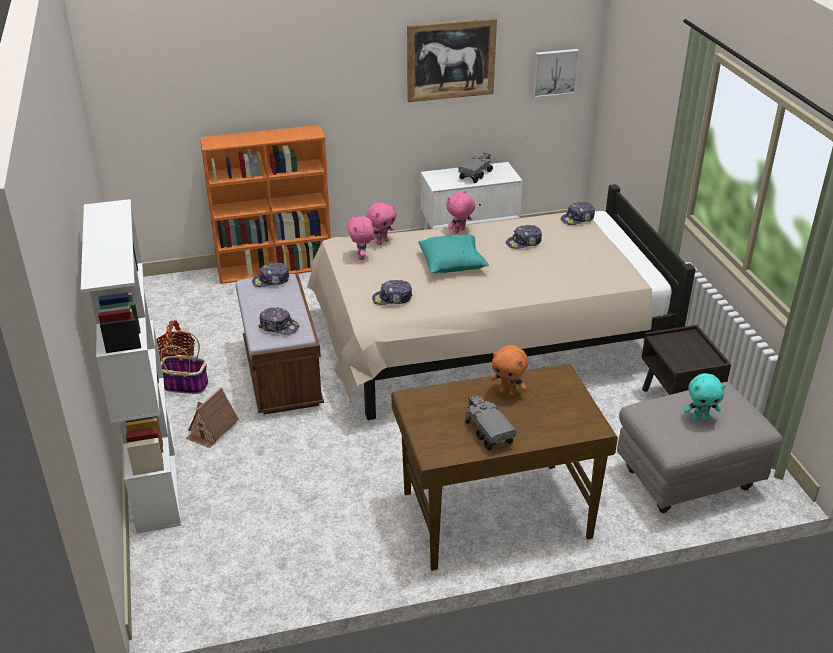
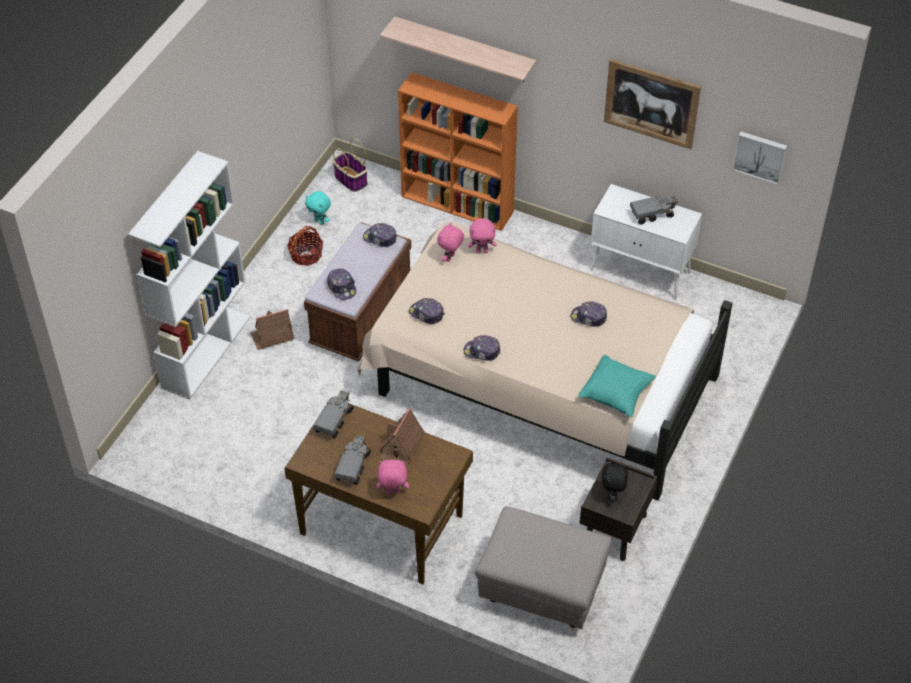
camera: 40 degrees right, 15 degrees up
basket [161,330,208,394] -> basket moved to [332,138,368,192]
turquoise pillow [418,234,489,273] -> turquoise pillow moved to [578,355,656,417]
pink plush toy [446,190,475,234] -> pink plush toy moved to [377,460,409,493]
orange plush toy [491,345,528,396] -> toy house [380,407,426,466]
cap [561,202,595,225] -> cap moved to [463,335,500,361]
turquoise plush toy [684,373,726,421] -> turquoise plush toy moved to [305,191,331,225]
none -> toy truck [313,390,354,438]
none -> shelf [380,16,536,82]
none -> black plush toy [602,460,628,503]

